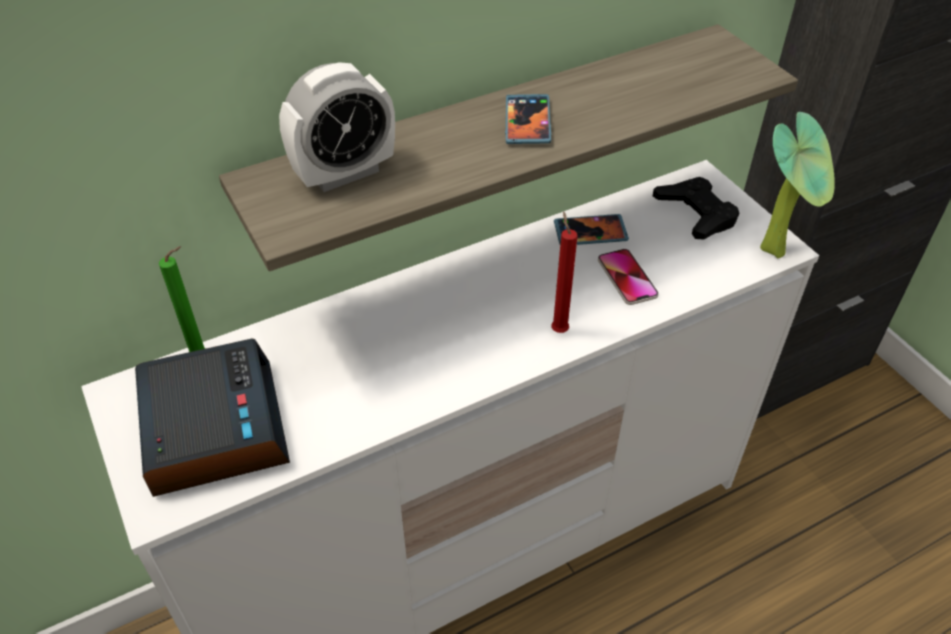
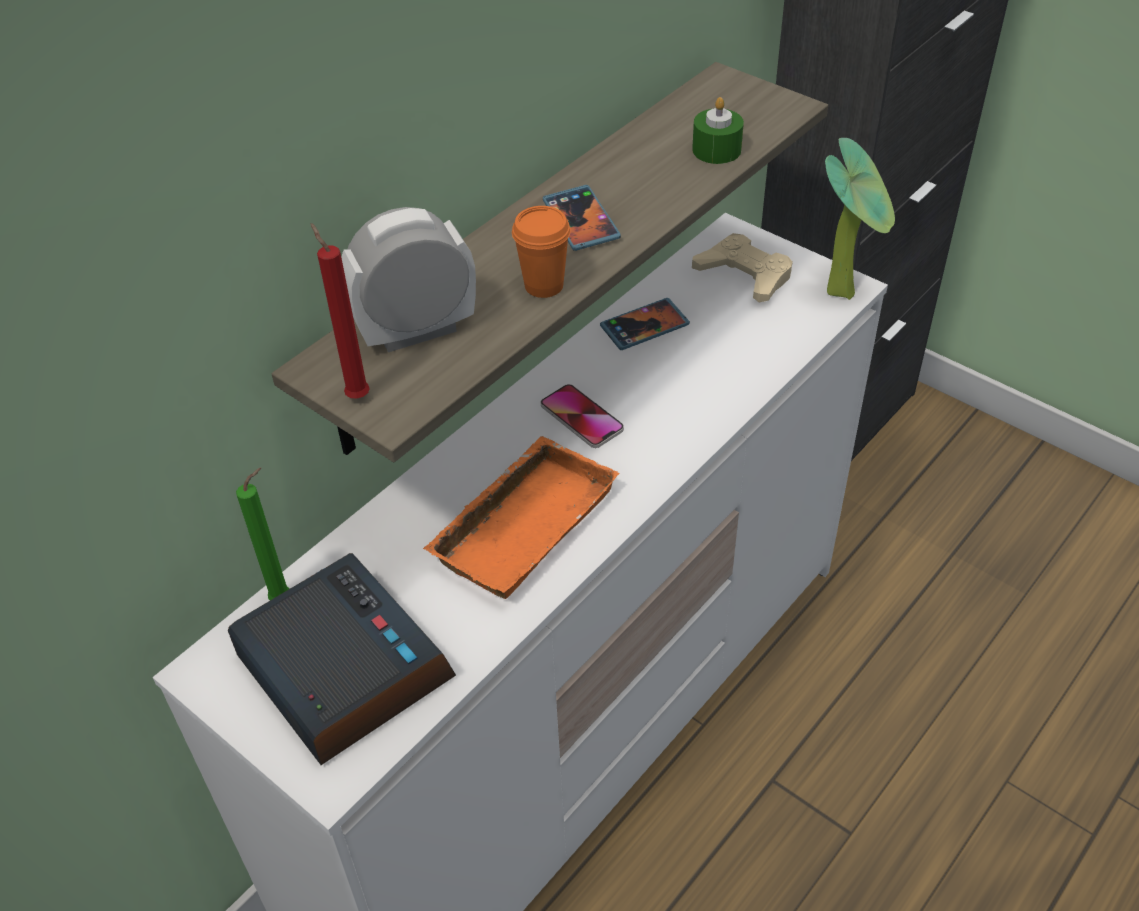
camera: 20 degrees left, 0 degrees up
alarm clock [279,62,395,192] -> alarm clock turned 150 degrees counterclockwise [341,207,476,352]
red candle [551,211,578,333] -> red candle moved to [311,223,370,399]
phone [598,249,659,305] -> phone moved to [541,384,624,448]
black game controller [653,177,739,240] -> beige game controller [692,233,793,303]
none -> orange tray [423,436,619,599]
none -> orange cup [512,206,571,298]
none -> green candle [692,97,744,164]

